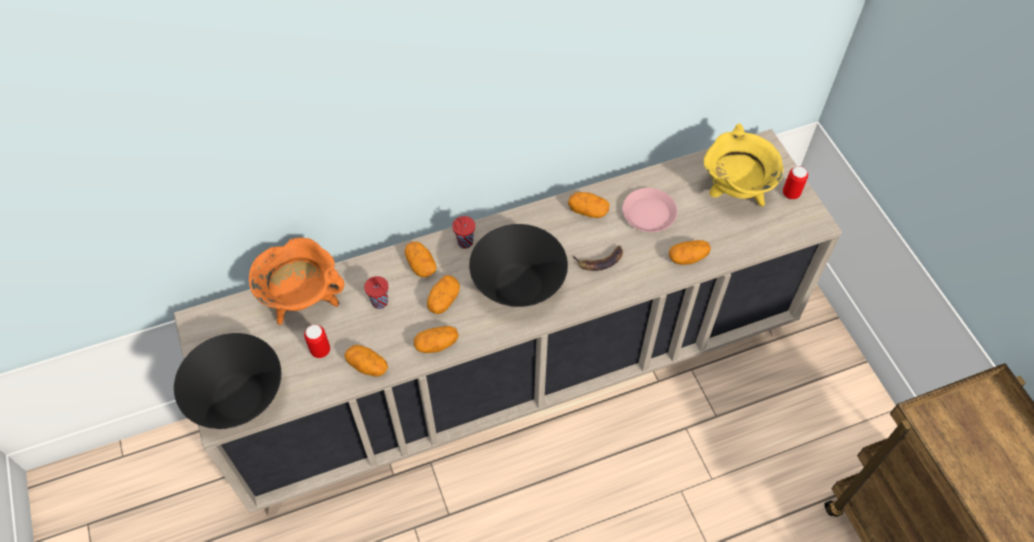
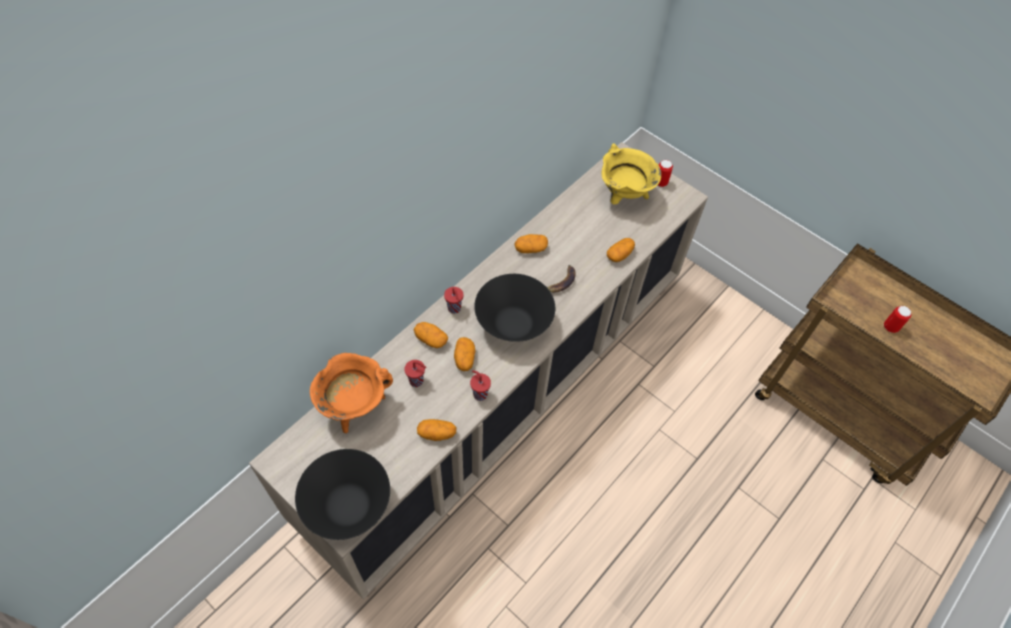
camera: 30 degrees left, 0 degrees up
can [304,325,330,358] -> can moved to [884,306,911,333]
potato [414,326,459,353] -> red cup [470,370,491,401]
pink plate [622,188,677,232] -> none

